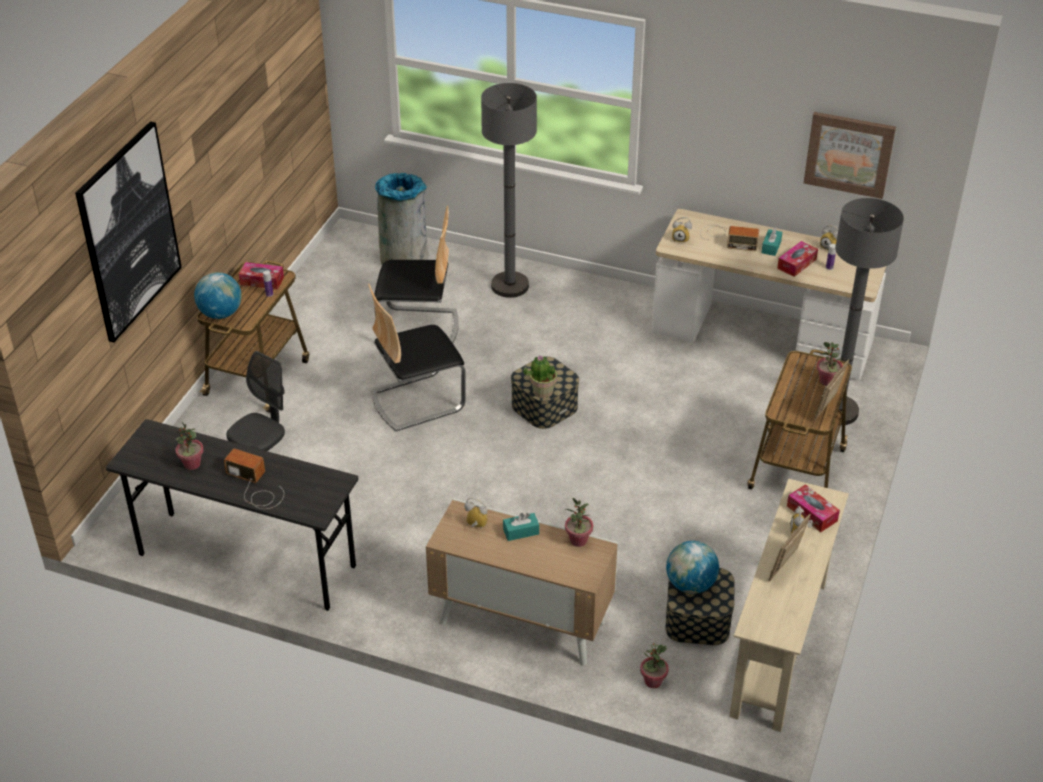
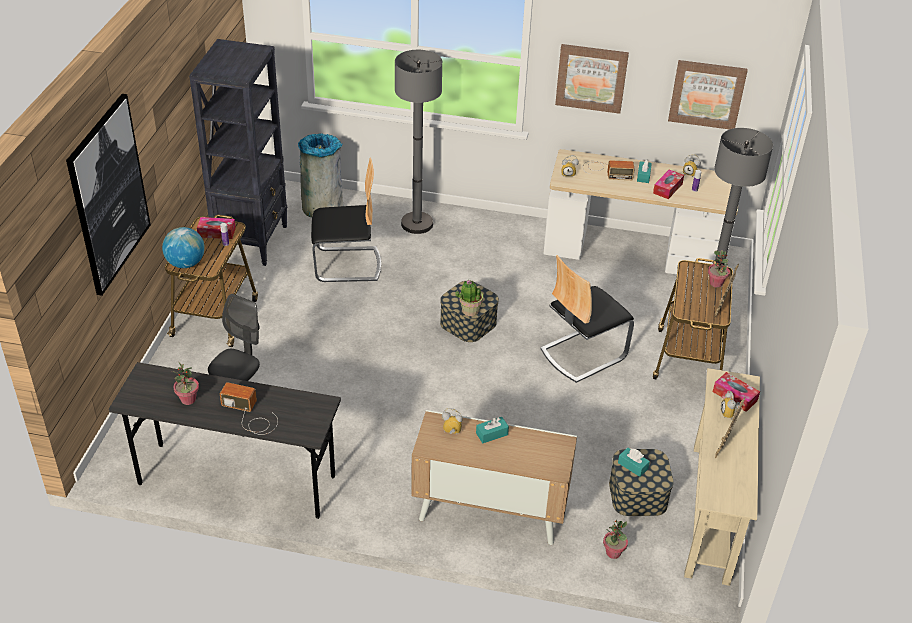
camera: 10 degrees left, 0 degrees up
chair [368,284,466,431] -> chair moved to [540,255,634,383]
potted plant [565,498,593,547] -> none
globe [666,541,719,594] -> turquoise tissue box [618,447,650,477]
none -> black bookcase [189,39,288,266]
none -> picture [555,44,629,114]

